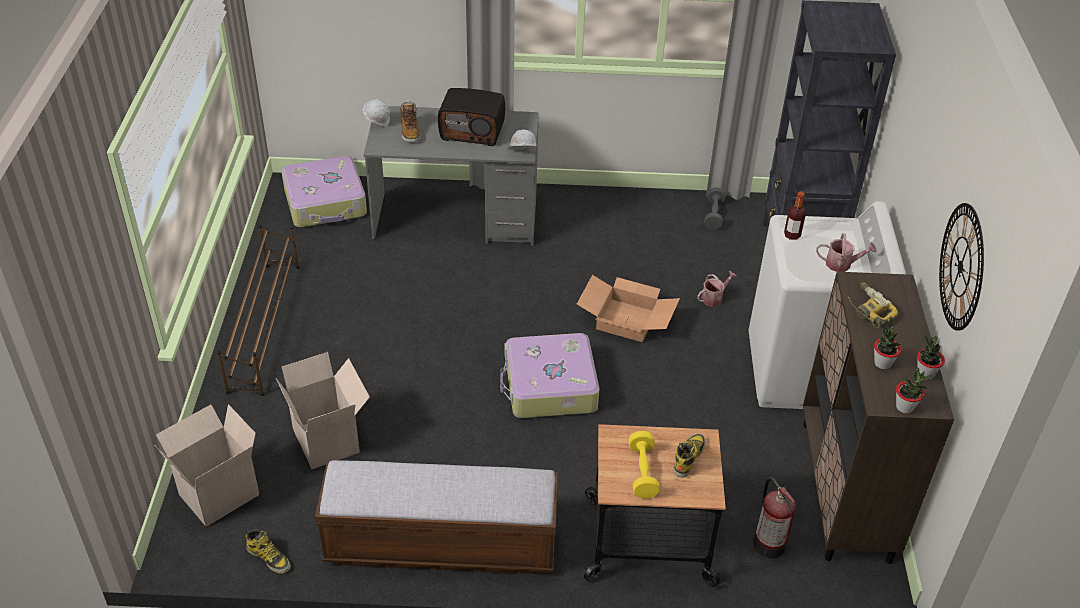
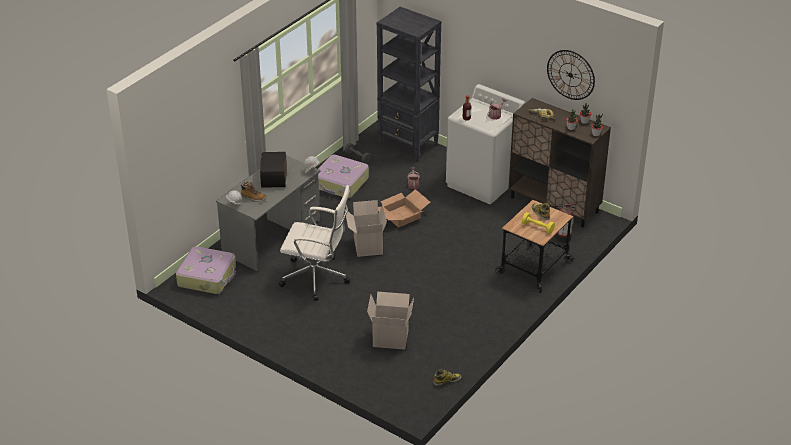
camera: 55 degrees left, 5 degrees down
cardboard box [155,404,259,527] -> cardboard box moved to [345,200,387,257]
brown shoe rack [217,225,300,396] -> none
bench [315,460,558,574] -> none
radio [438,88,505,146] -> radio turned 135 degrees clockwise [260,152,287,187]
suitcase [500,333,599,418] -> suitcase moved to [318,155,369,198]
none -> white office chair [279,185,350,301]

